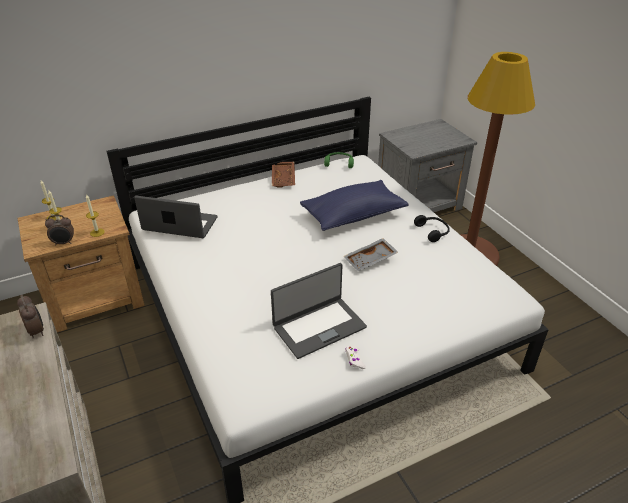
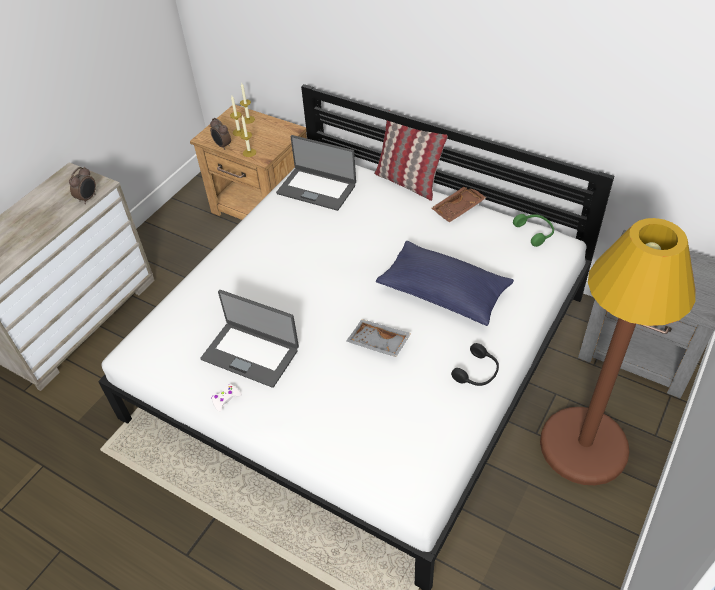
camera: 60 degrees right, 10 degrees up
laptop [134,196,218,238] -> laptop turned 135 degrees clockwise [276,135,356,211]
none -> pillow [374,120,448,201]

